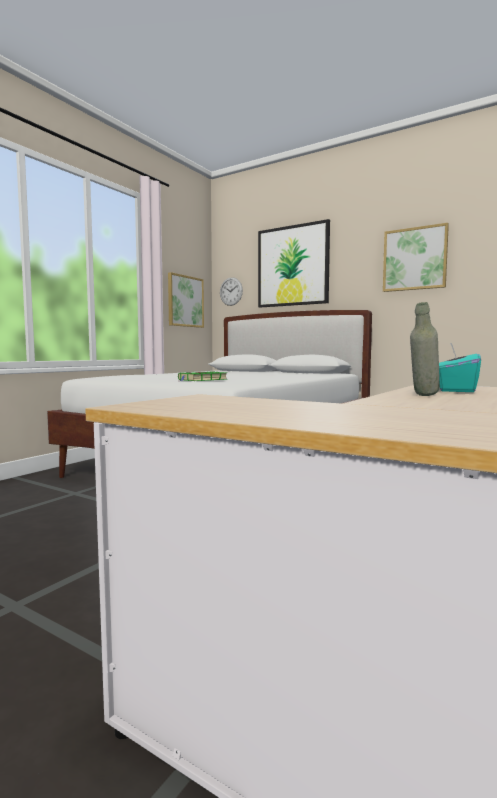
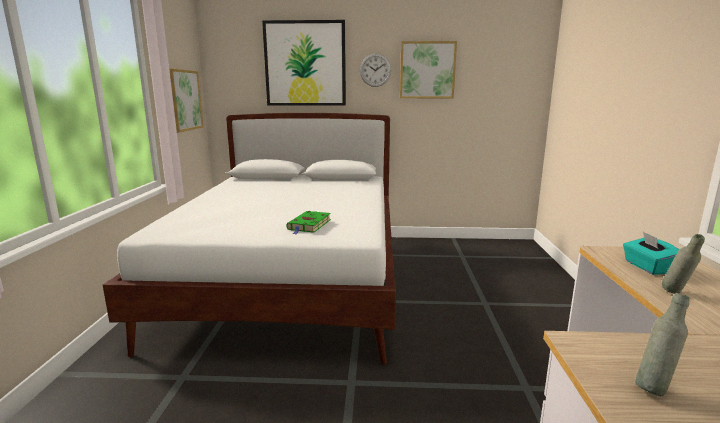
camera: 30 degrees left, 10 degrees up
wall clock [220,277,243,306] -> wall clock moved to [360,54,391,87]
none -> grey bottle [635,293,690,396]

